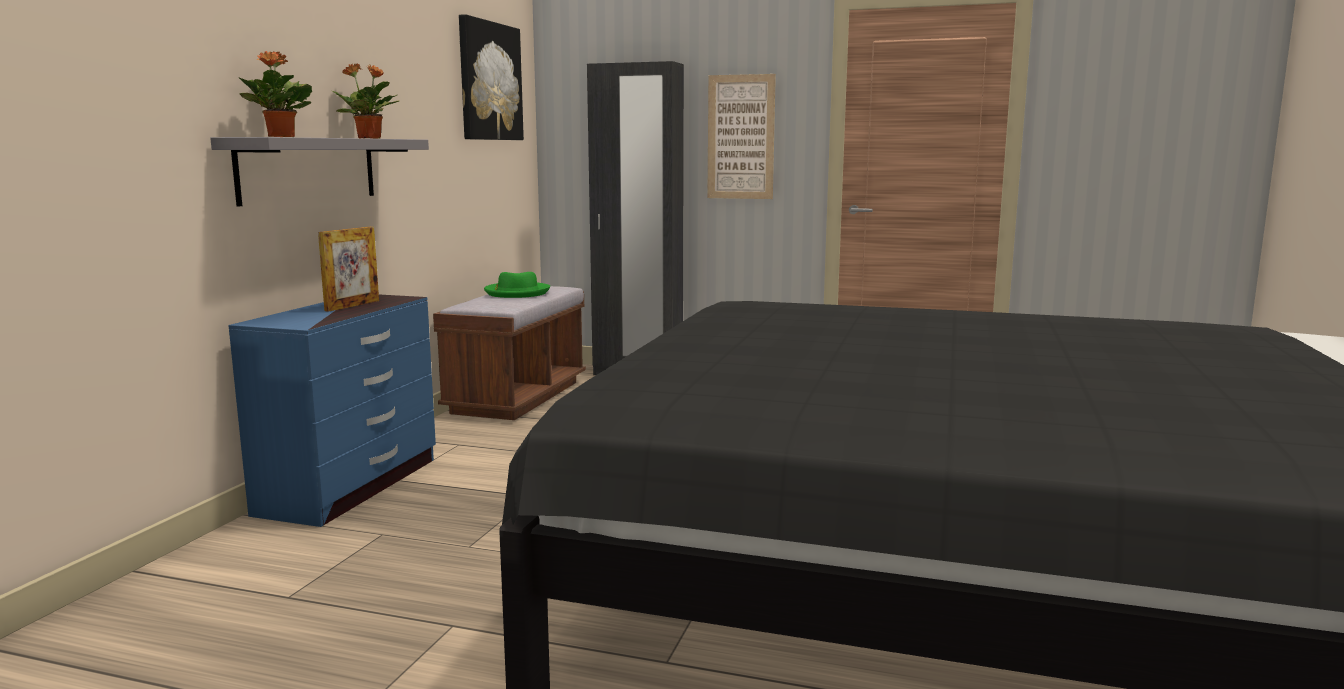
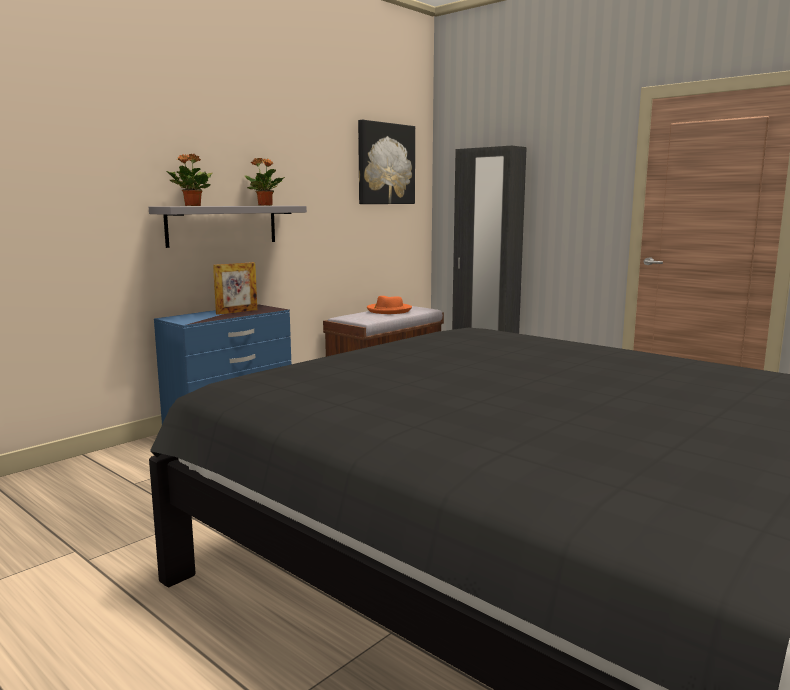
camera: 25 degrees right, 0 degrees up
green hat [484,272,550,298] -> orange hat [367,296,412,314]
picture [707,74,776,199] -> none

